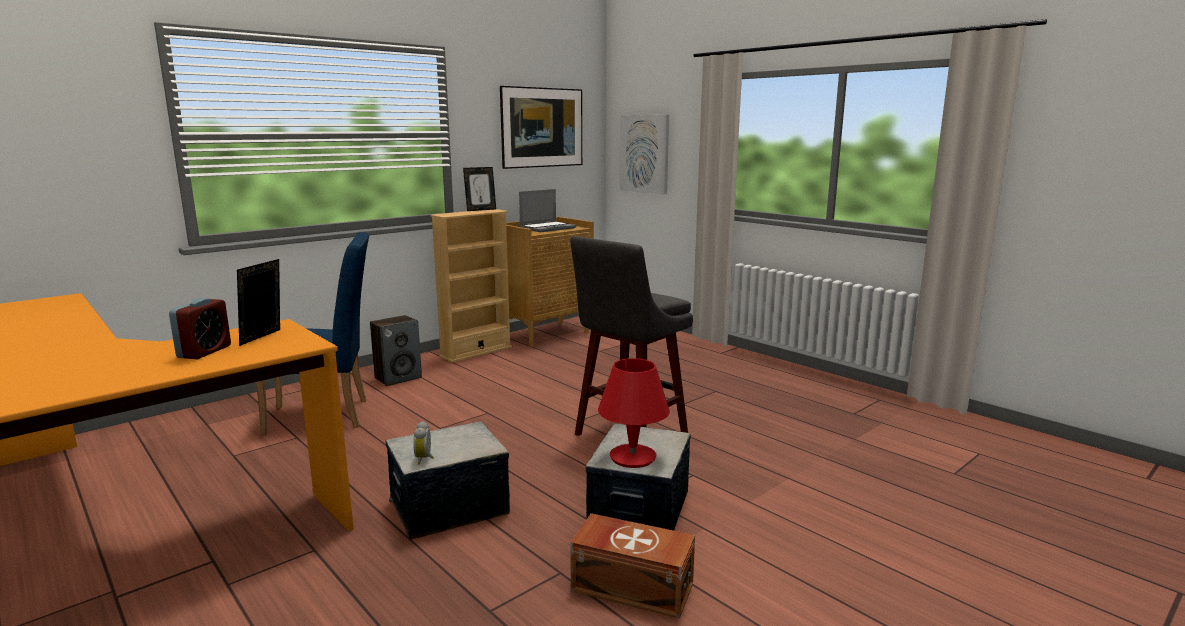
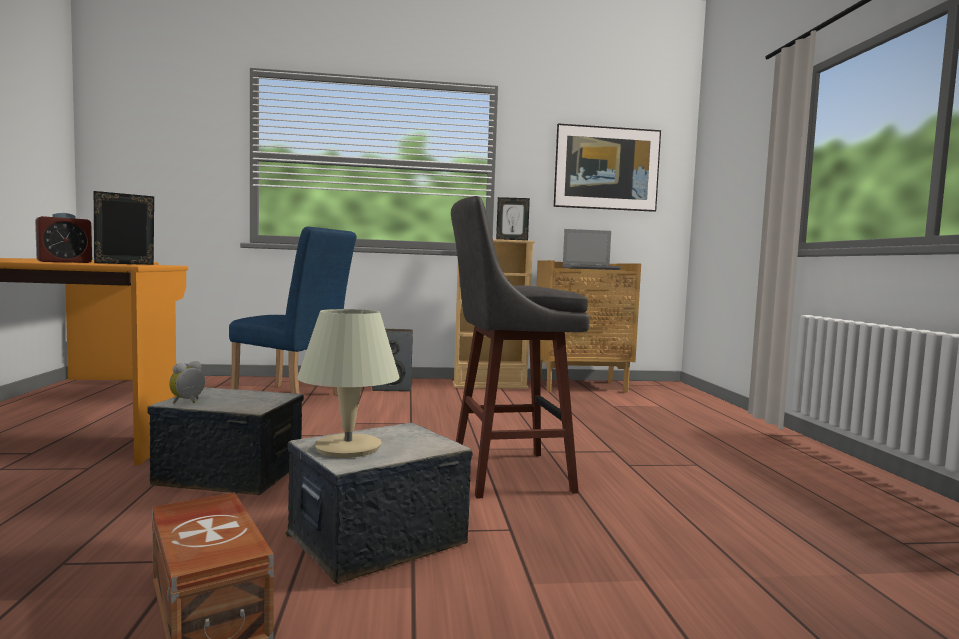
camera: 35 degrees right, 10 degrees down
red table lamp [598,358,670,468] -> beige table lamp [297,309,399,458]
picture [619,115,669,194] -> none

